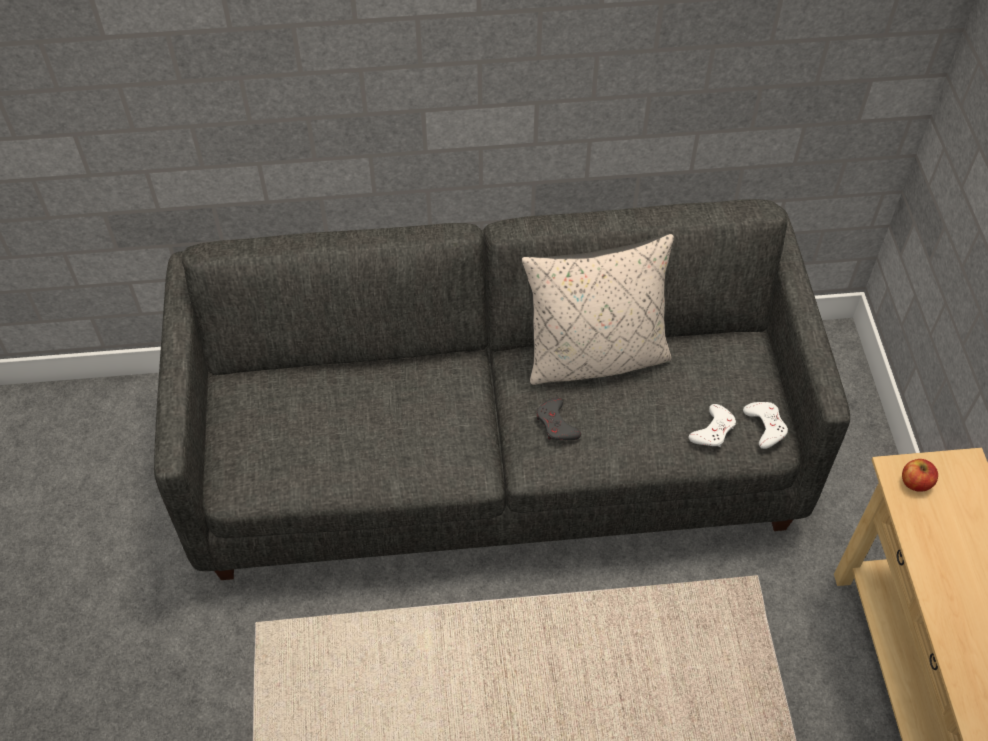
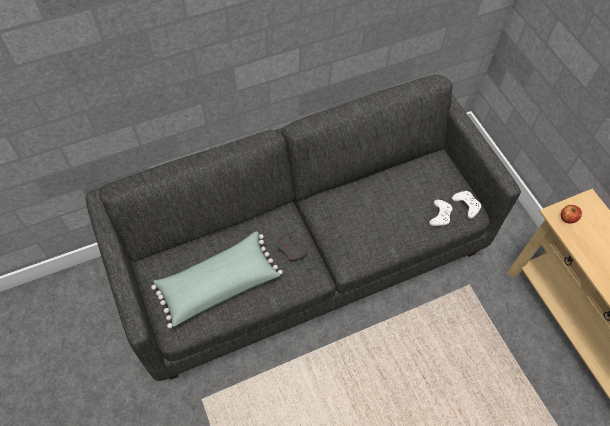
camera: 20 degrees left, 5 degrees up
beige pillow [522,234,674,385] -> none
grey game controller [536,397,581,440] -> grey game controller moved to [277,234,308,262]
none -> green pillow [151,231,283,328]

